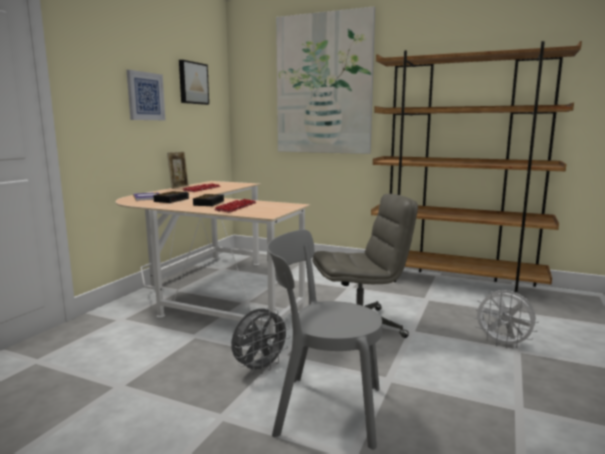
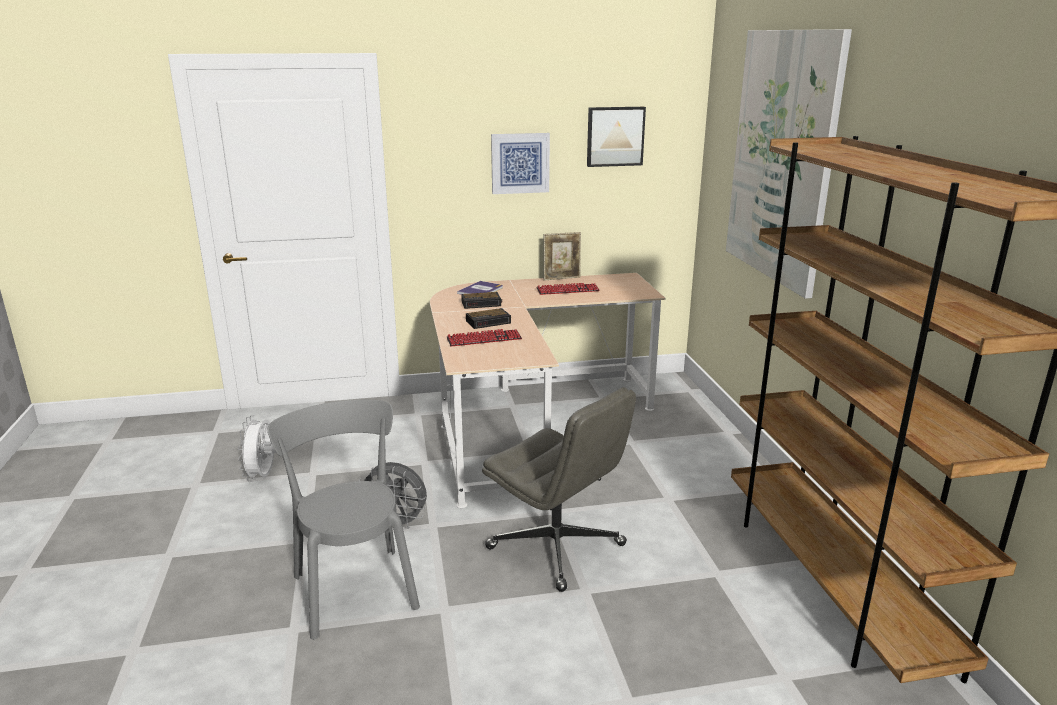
camera: 55 degrees right, 10 degrees up
white fan [473,290,539,349] -> white fan moved to [237,415,276,482]

